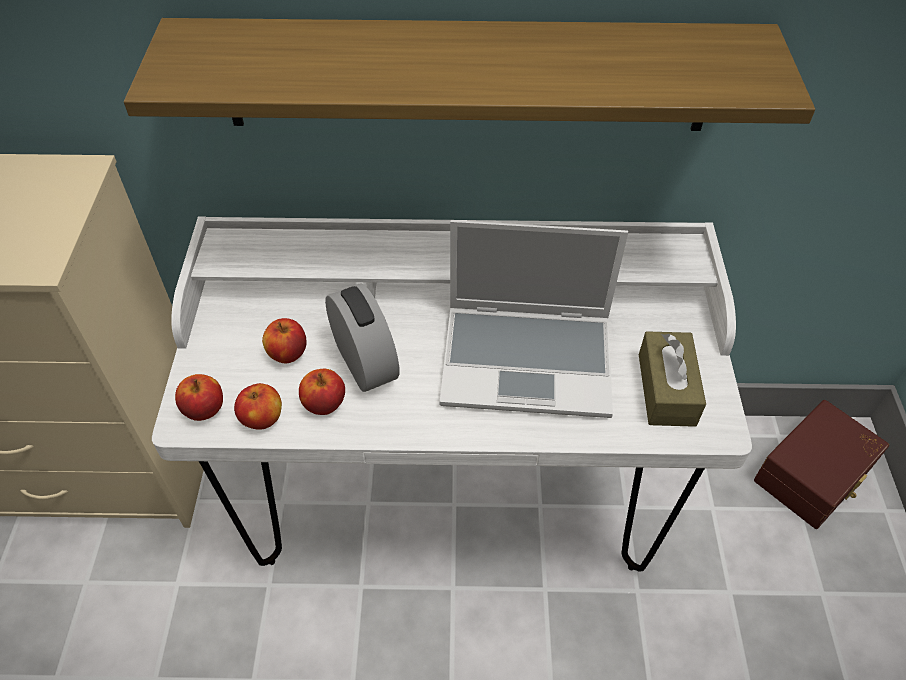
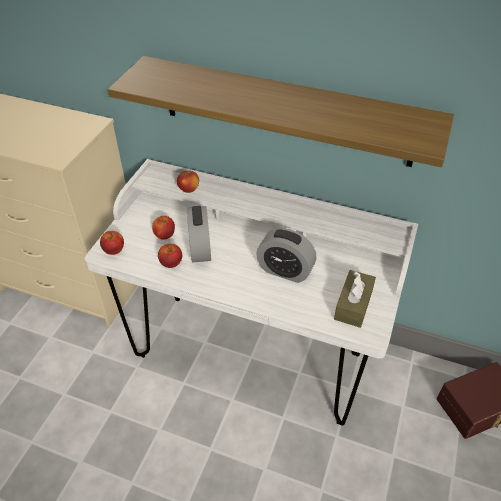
camera: 20 degrees right, 5 degrees down
apple [234,383,282,430] -> apple moved to [177,171,199,193]
laptop [440,220,628,418] -> alarm clock [256,228,316,283]

